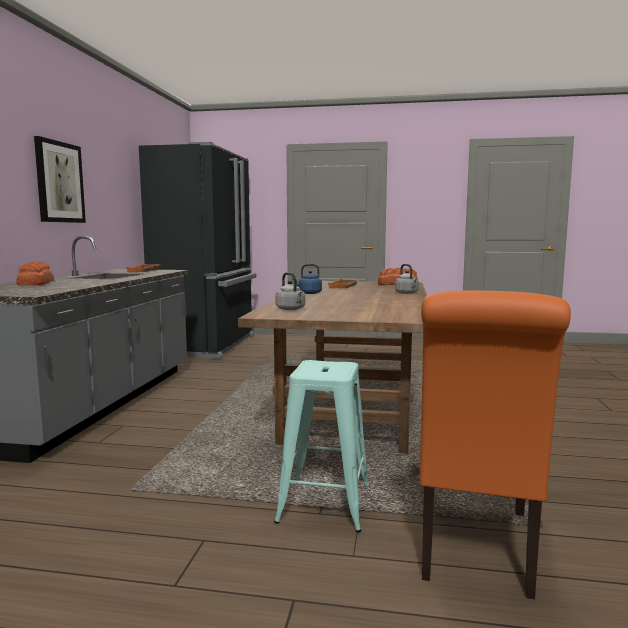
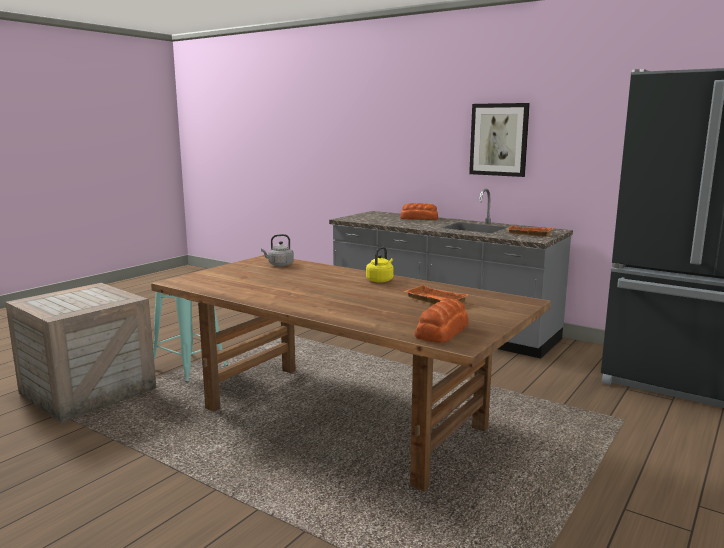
camera: 115 degrees right, 5 degrees up
blue kettle [292,264,322,294] -> yellow kettle [366,247,394,282]
grey kettle [395,264,419,294] -> none
orange chair [419,291,571,599] -> crate [5,283,156,423]

